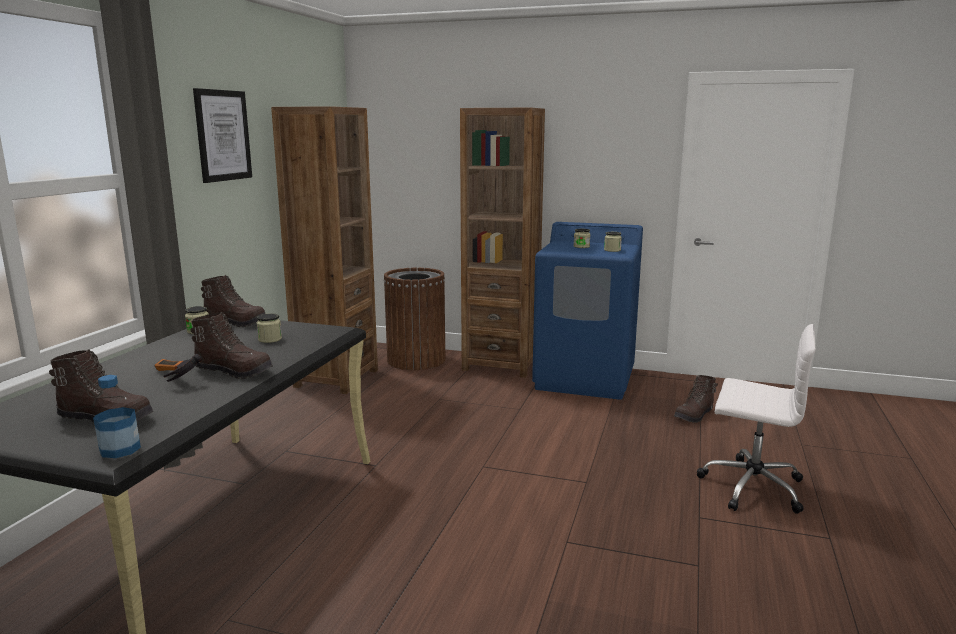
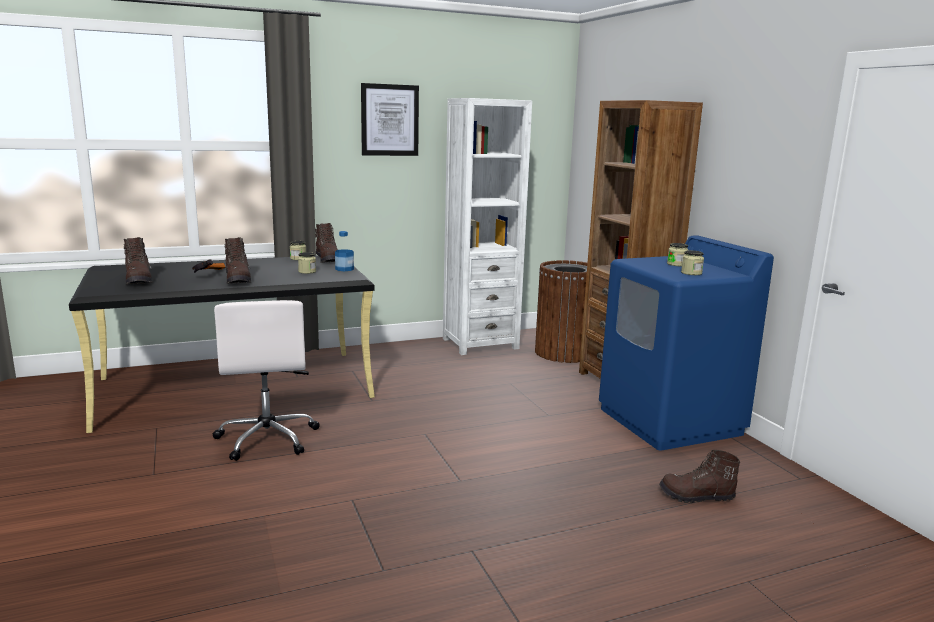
camera: 50 degrees right, 0 degrees up
bottle [93,375,141,458] -> bottle moved to [335,231,354,271]
brown bookcase [271,106,378,394] -> white bookcase [443,98,532,355]
white office chair [697,324,816,514] -> white office chair moved to [213,300,320,461]

